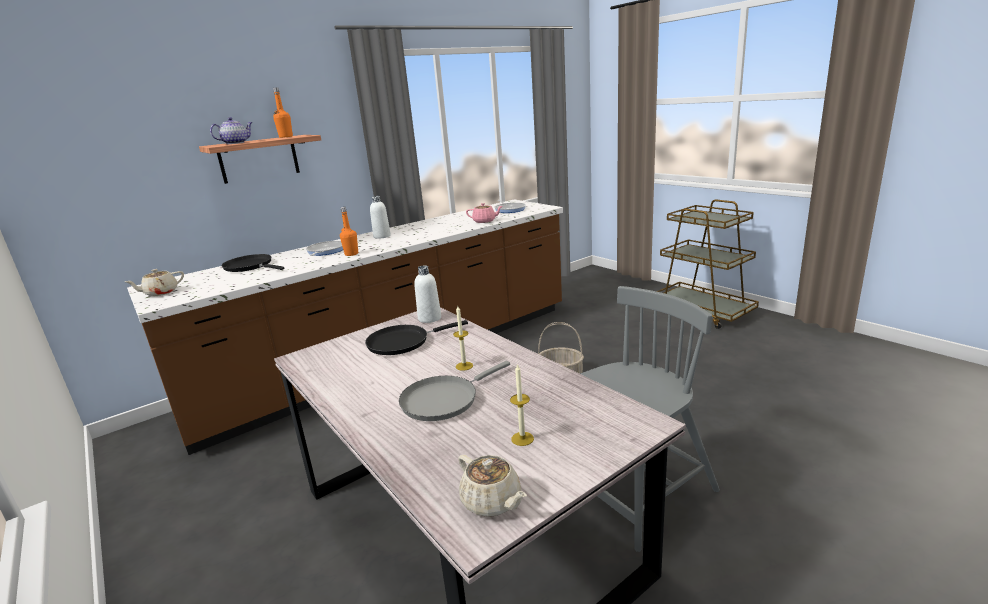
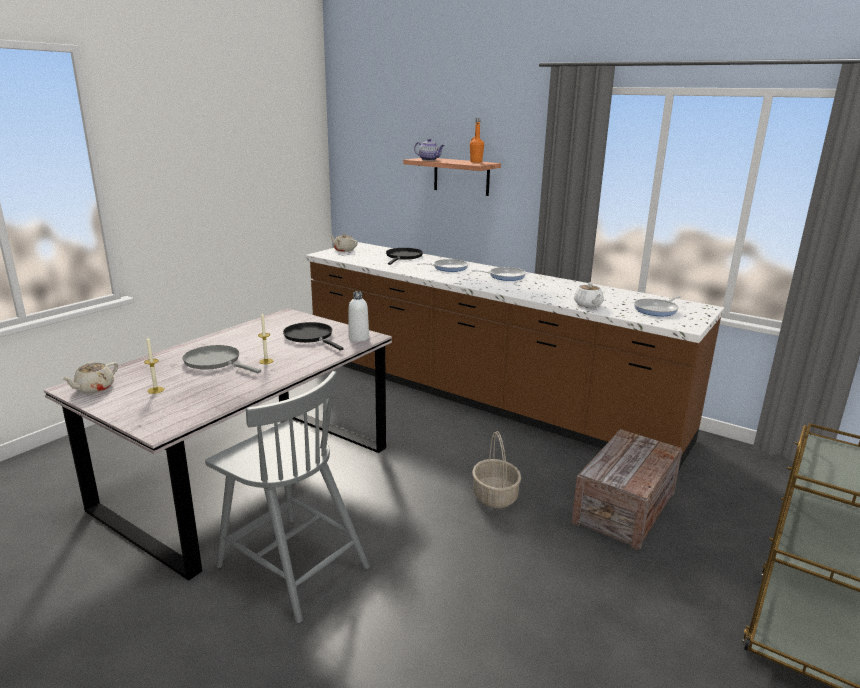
camera: 70 degrees right, 0 degrees up
orange bottle [340,207,358,256] -> none
white bottle [370,196,391,239] -> frying pan [471,267,526,281]
pink teapot [466,203,503,223] -> white teapot [574,283,604,307]
none -> crate [571,429,682,550]

